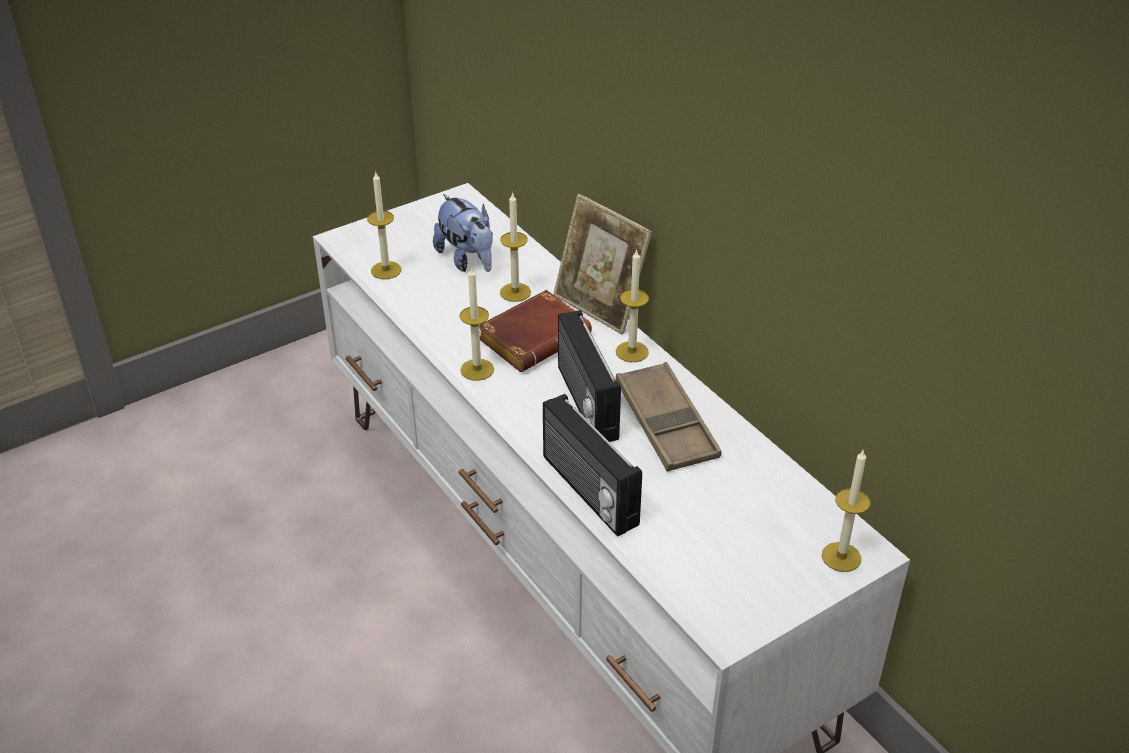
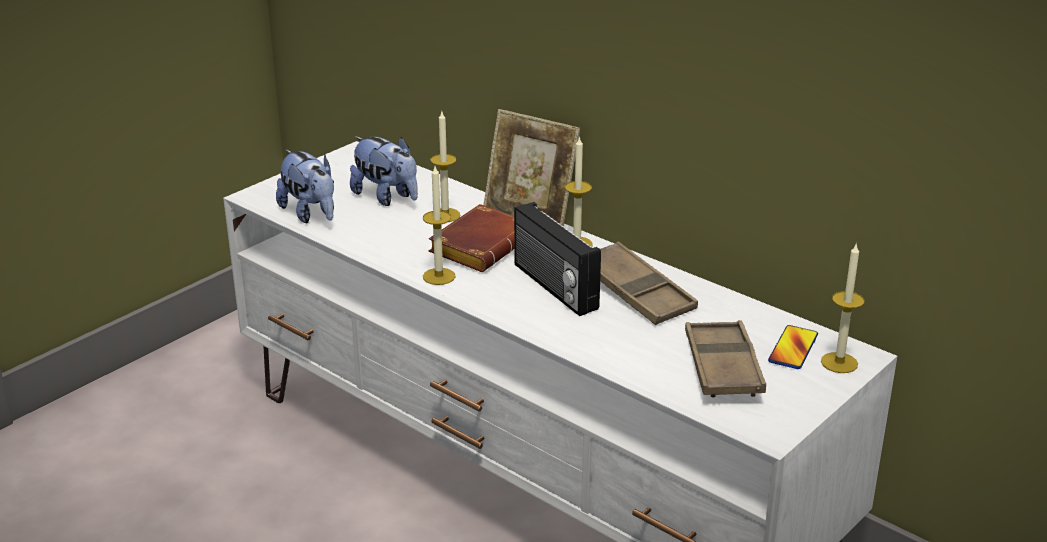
camera: 15 degrees left, 10 degrees down
candle [367,171,402,279] -> plush toy [276,149,334,223]
radio [543,394,642,537] -> none
none -> brown tray [685,320,766,398]
none -> phone [768,325,818,369]

